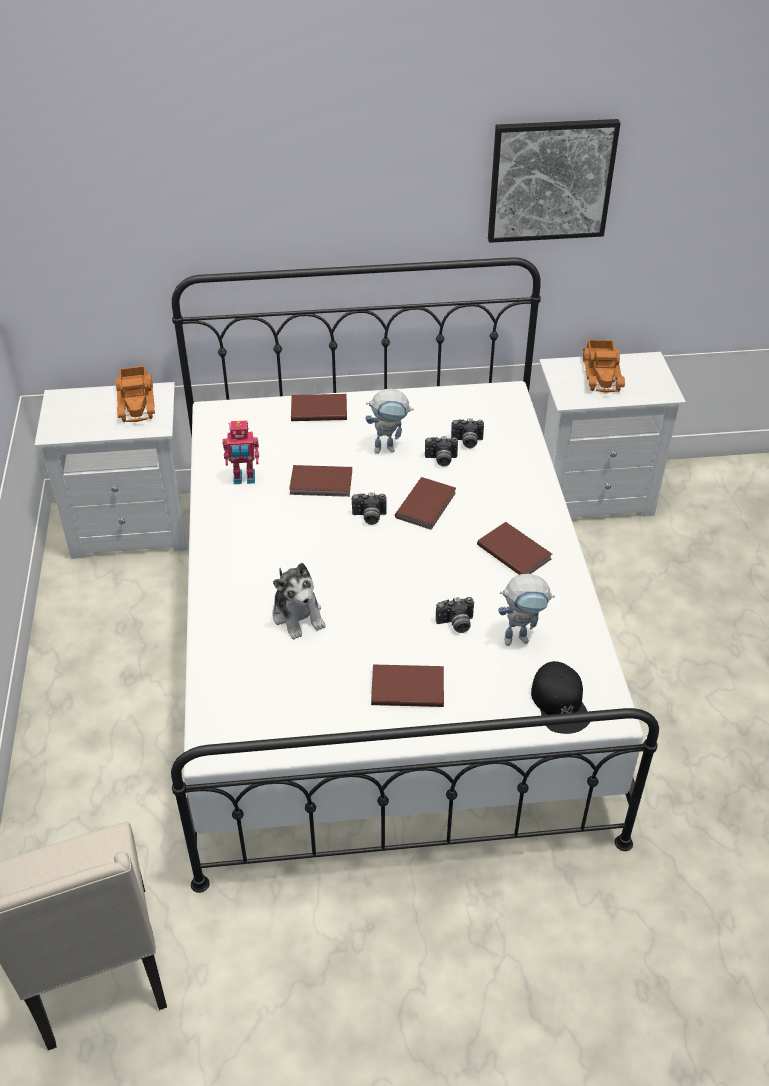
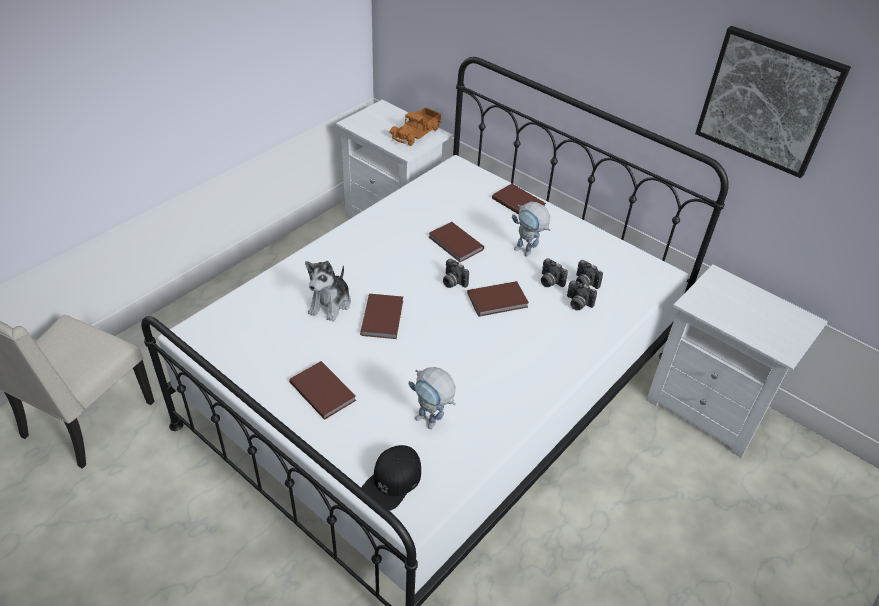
camera: 45 degrees right, 0 degrees up
toy robot [222,420,259,484] -> none
camera [436,597,474,633] -> camera moved to [567,280,597,310]
brown book [477,522,552,575] -> brown book moved to [360,294,403,339]
toy truck [583,340,625,393] -> none

